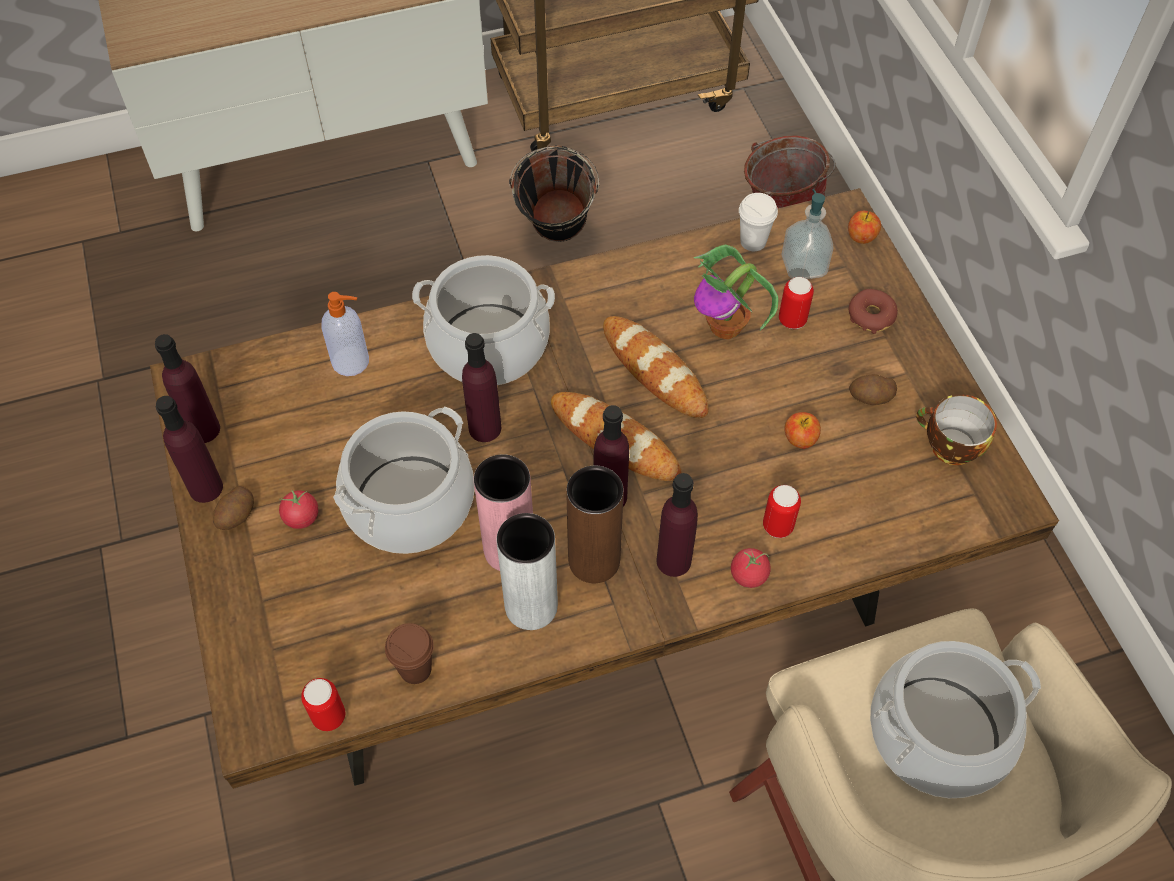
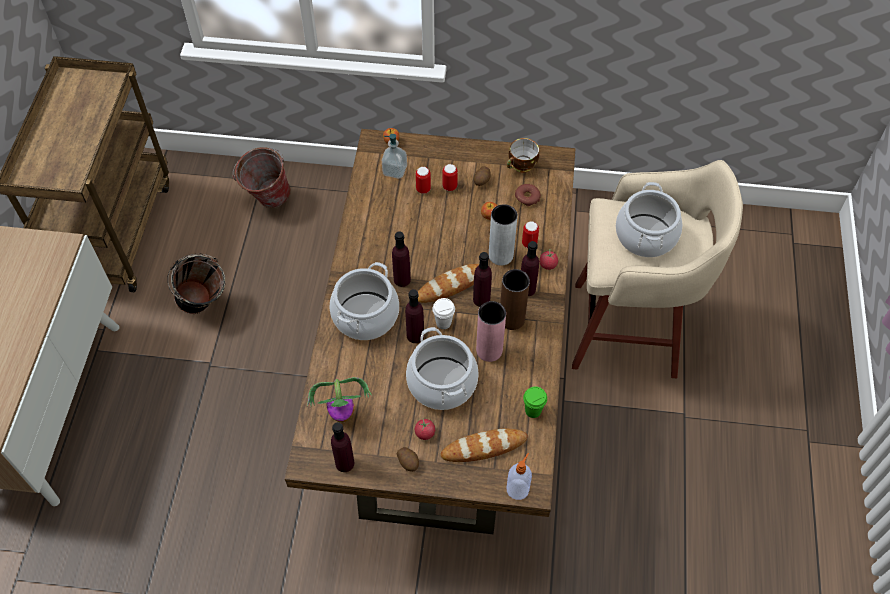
camera: 65 degrees left, 0 degrees up
purple bottle [156,396,223,503] -> purple bottle moved to [392,231,411,287]
can [301,678,345,731] -> can moved to [442,164,458,191]
soap dispenser [321,292,369,376] -> soap dispenser moved to [506,453,532,500]
brown cup [385,623,434,684] -> green cup [523,386,547,418]
grey vase [497,513,558,630] -> grey vase moved to [489,204,517,265]
bread [603,316,709,418] -> bread moved to [440,428,528,462]
potted plant [694,245,778,339] -> potted plant moved to [307,377,372,423]
white cup [739,193,778,251] -> white cup moved to [432,298,455,329]
donut [849,289,898,334] -> donut moved to [515,184,541,206]

